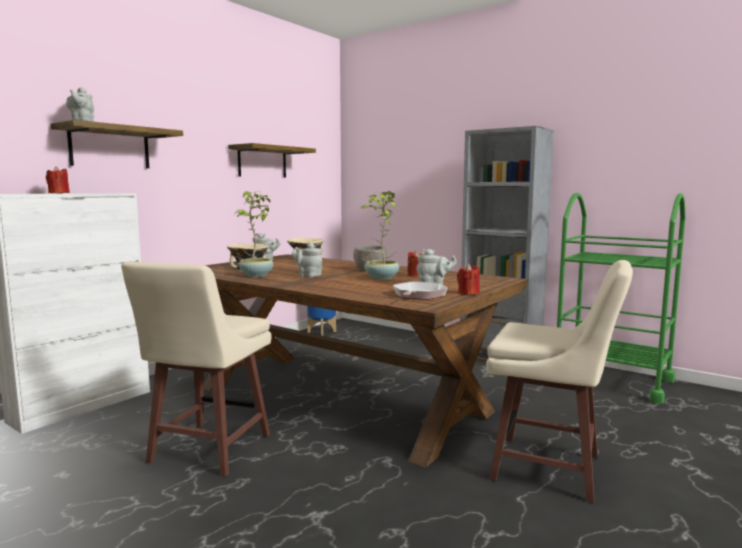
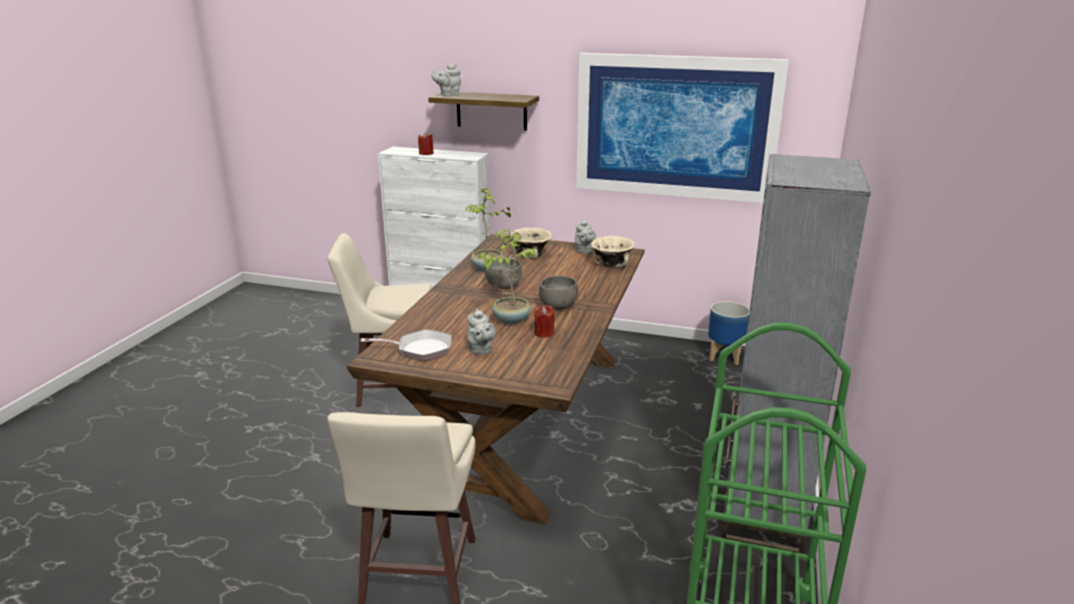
camera: 70 degrees right, 15 degrees up
shelf [228,143,316,178] -> picture [576,53,789,203]
grey teapot [292,243,322,277] -> grey bowl [485,257,522,289]
red candle [457,264,480,295] -> none

